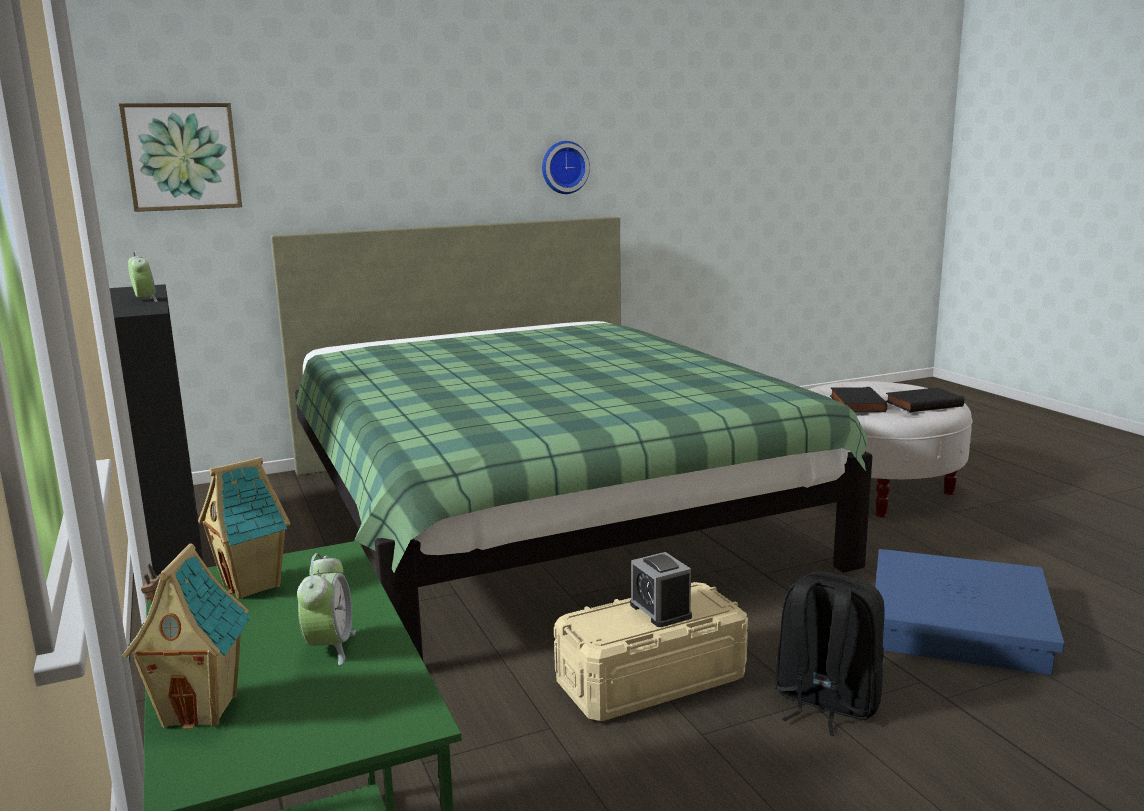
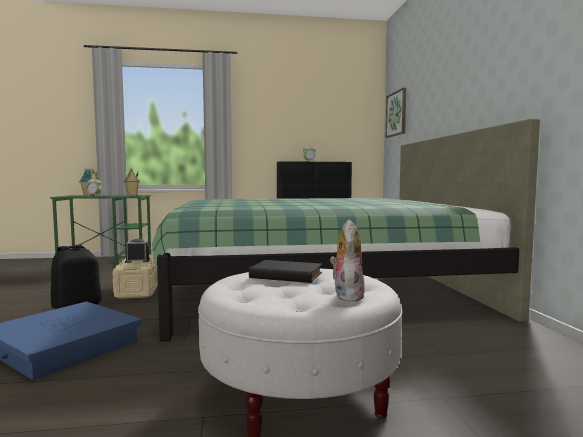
camera: 105 degrees right, 10 degrees down
wall clock [542,141,590,194] -> none
black book [886,387,964,412] -> none
none -> plush toy [330,219,365,302]

